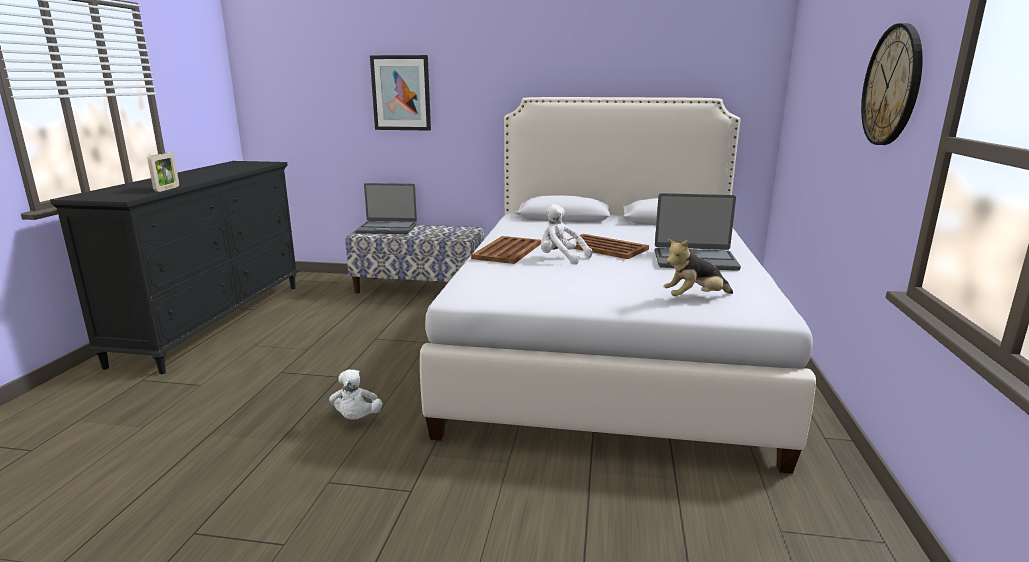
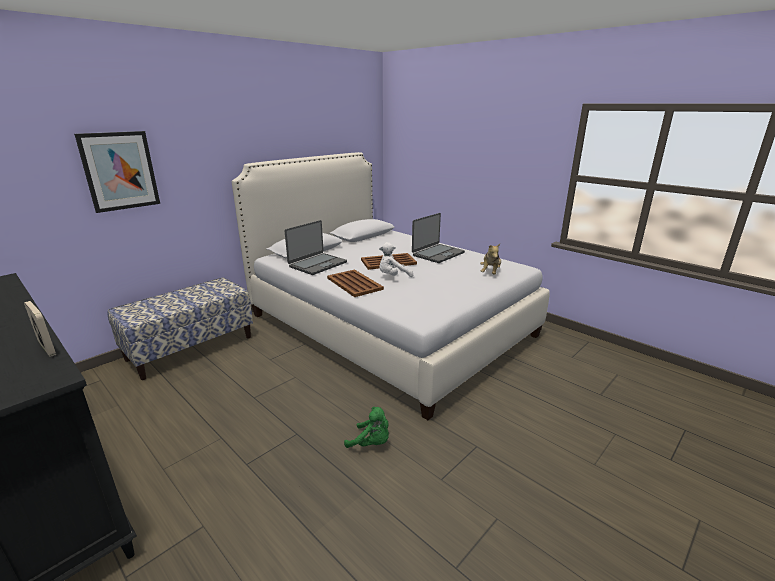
camera: 55 degrees left, 5 degrees up
white plush toy [329,369,383,420] -> green plush toy [344,407,389,448]
laptop [355,183,417,234] -> laptop moved to [285,220,347,275]
wall clock [861,23,923,145] -> none

